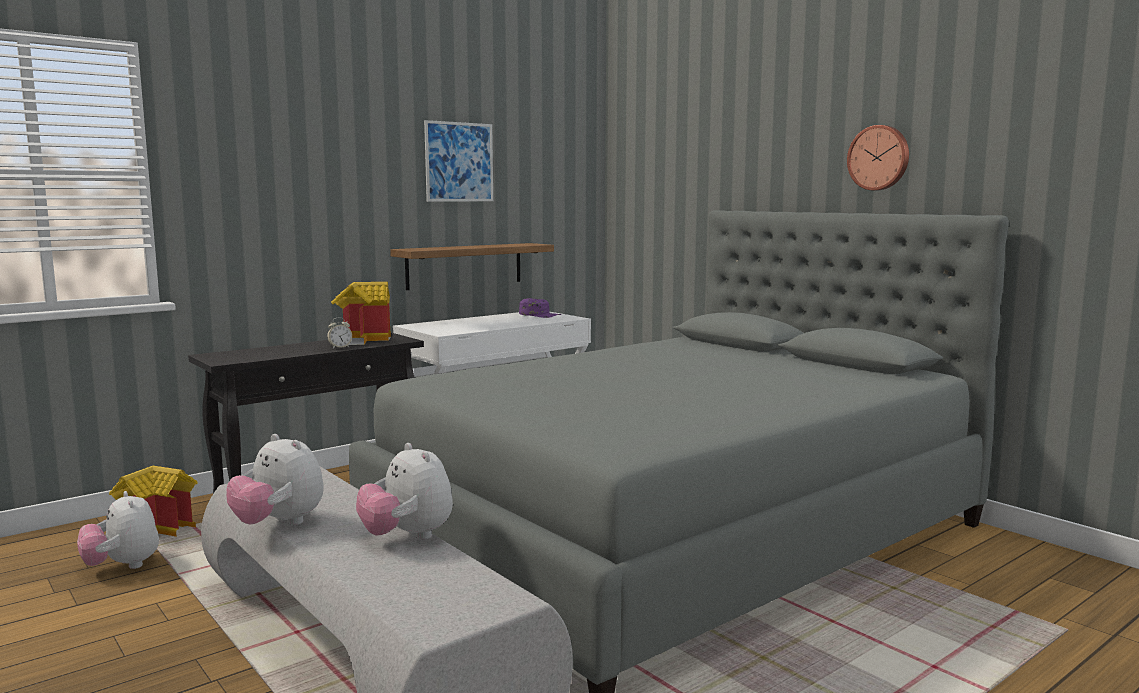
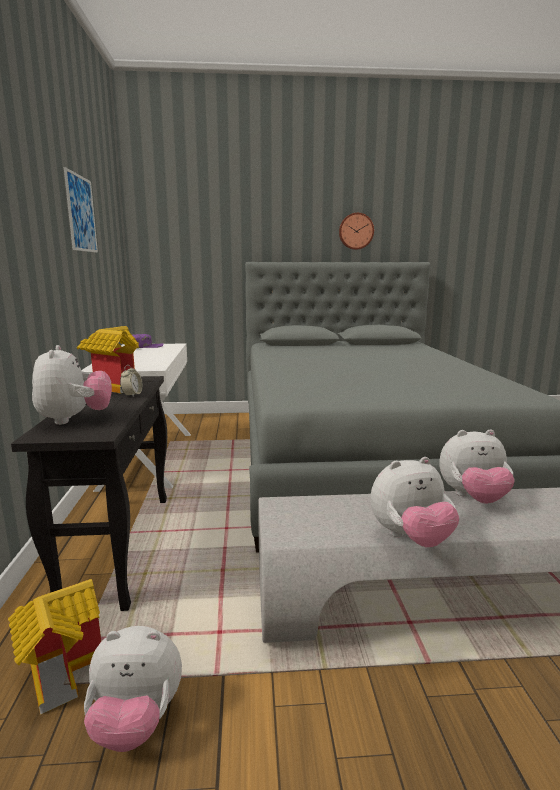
camera: 55 degrees left, 5 degrees up
shelf [390,243,554,290] -> none
none -> plush toy [32,345,112,425]

